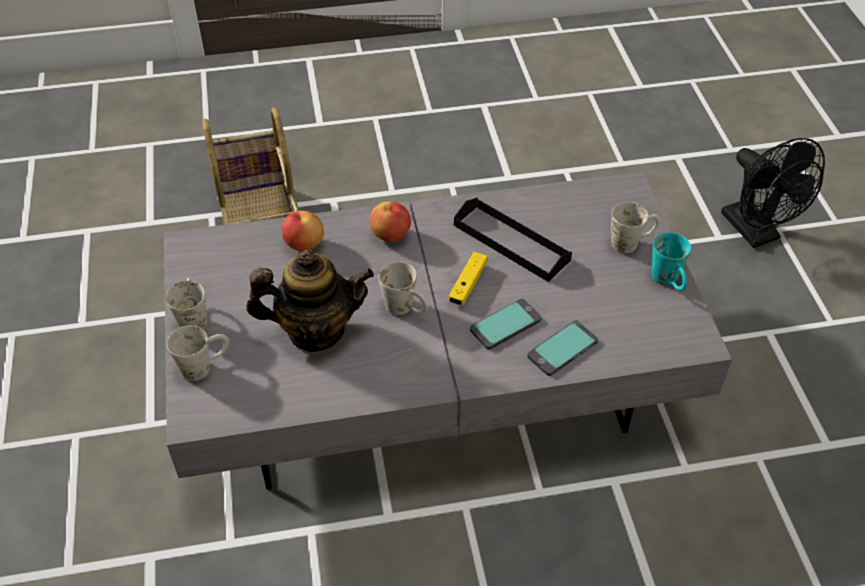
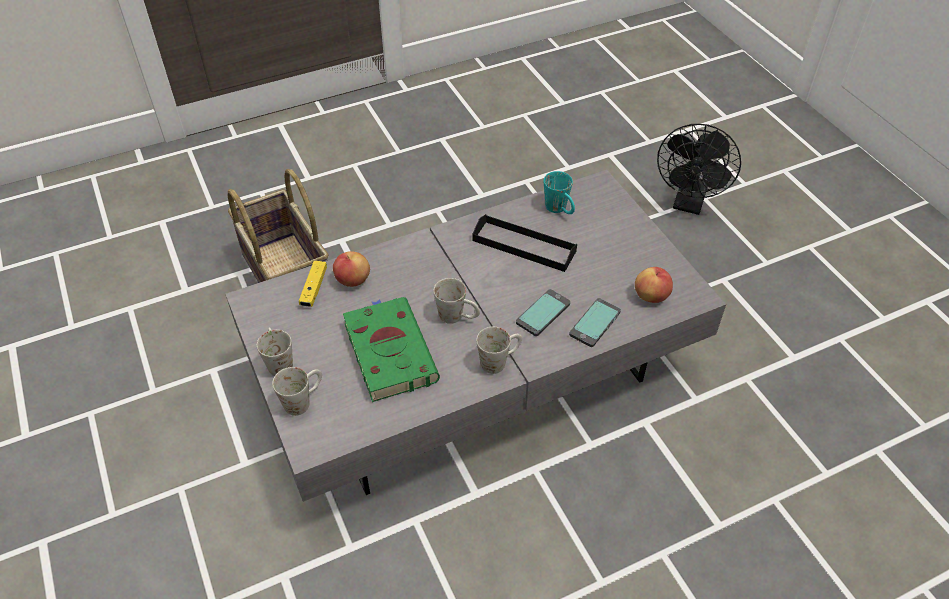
camera: 15 degrees left, 0 degrees up
teapot [246,250,374,352] -> green book [343,297,440,402]
apple [369,201,411,242] -> apple moved to [635,267,673,303]
yellow game controller [448,252,487,305] -> yellow game controller moved to [299,261,327,307]
white mug [611,202,661,253] -> white mug moved to [476,327,522,374]
turquoise mug [652,232,691,291] -> turquoise mug moved to [544,171,575,214]
black fan [721,138,825,248] -> black fan turned 60 degrees clockwise [657,124,741,215]

